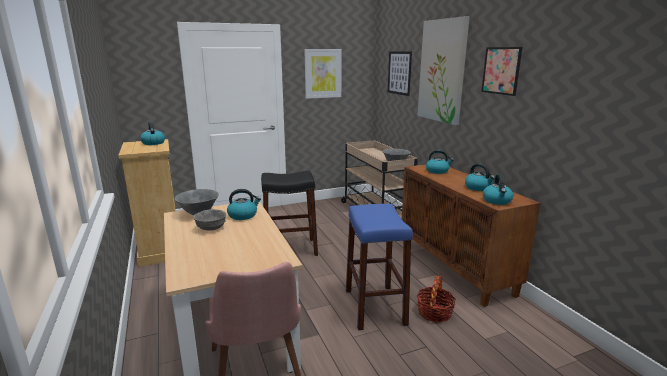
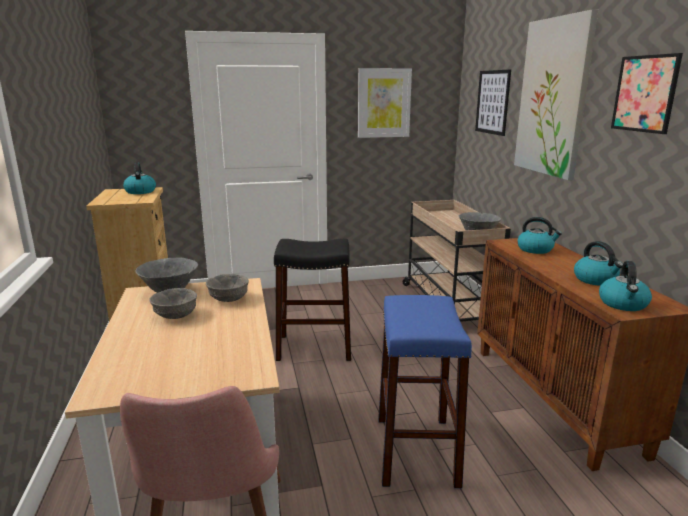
camera: 10 degrees right, 0 degrees up
kettle [227,189,261,220] -> grey bowl [206,274,249,302]
basket [416,276,456,322] -> none

